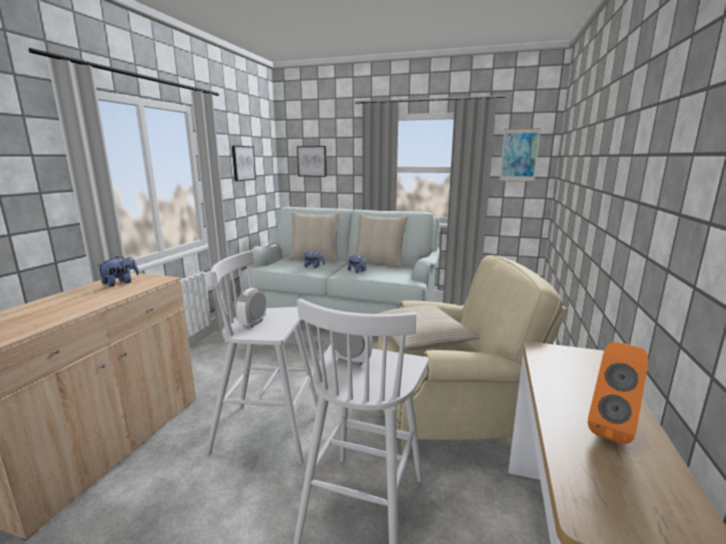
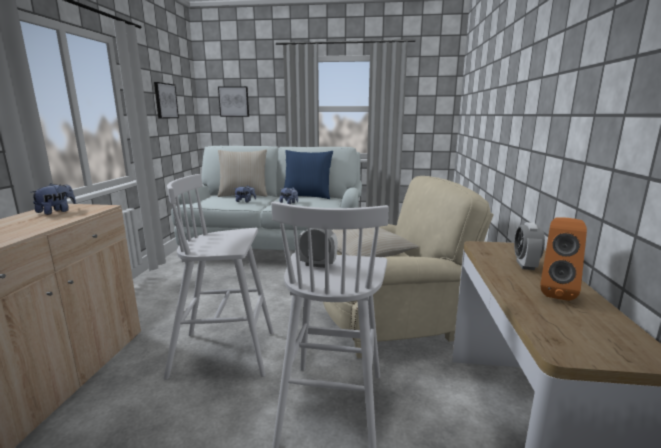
camera: 10 degrees left, 0 degrees up
alarm clock [236,288,266,328] -> alarm clock moved to [514,222,545,270]
beige pillow [355,214,408,268] -> blue pillow [284,150,333,199]
picture [500,128,541,182] -> none

